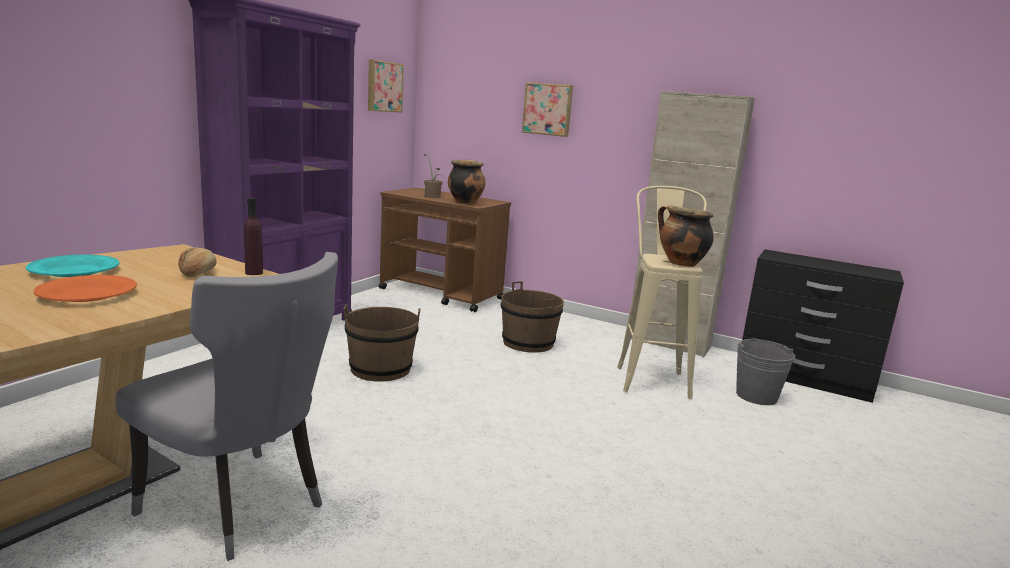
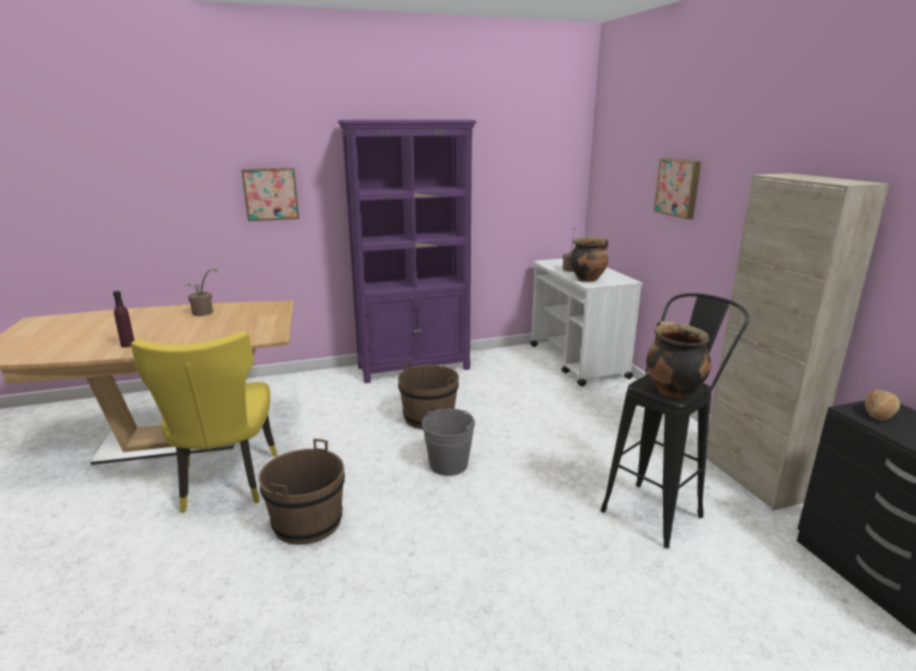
camera: 45 degrees right, 5 degrees up
turquoise plate [26,254,119,277] -> potted plant [186,269,218,316]
orange plate [34,275,137,302] -> none
grey chair [115,252,338,561] -> yellow chair [131,331,277,513]
bread [178,247,217,277] -> bread moved to [865,390,900,421]
purple bottle [244,198,263,275] -> purple bottle moved to [113,291,134,347]
picture [368,59,404,112] -> picture moved to [241,168,299,221]
brown cart [379,188,511,312] -> white cart [530,259,643,387]
brown bucket [501,281,564,353] -> brown bucket moved to [258,439,345,545]
beige stool [617,186,707,399] -> black stool [600,293,749,548]
grey bucket [736,338,795,405] -> grey bucket moved to [422,409,475,476]

